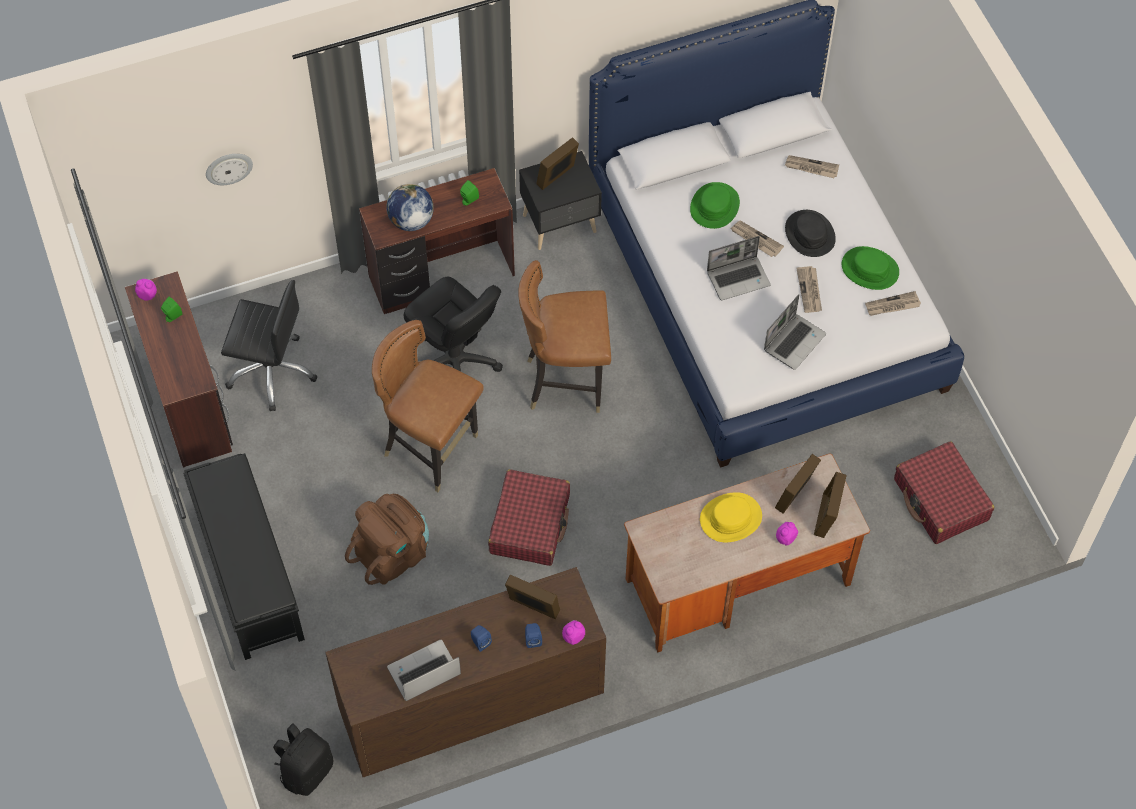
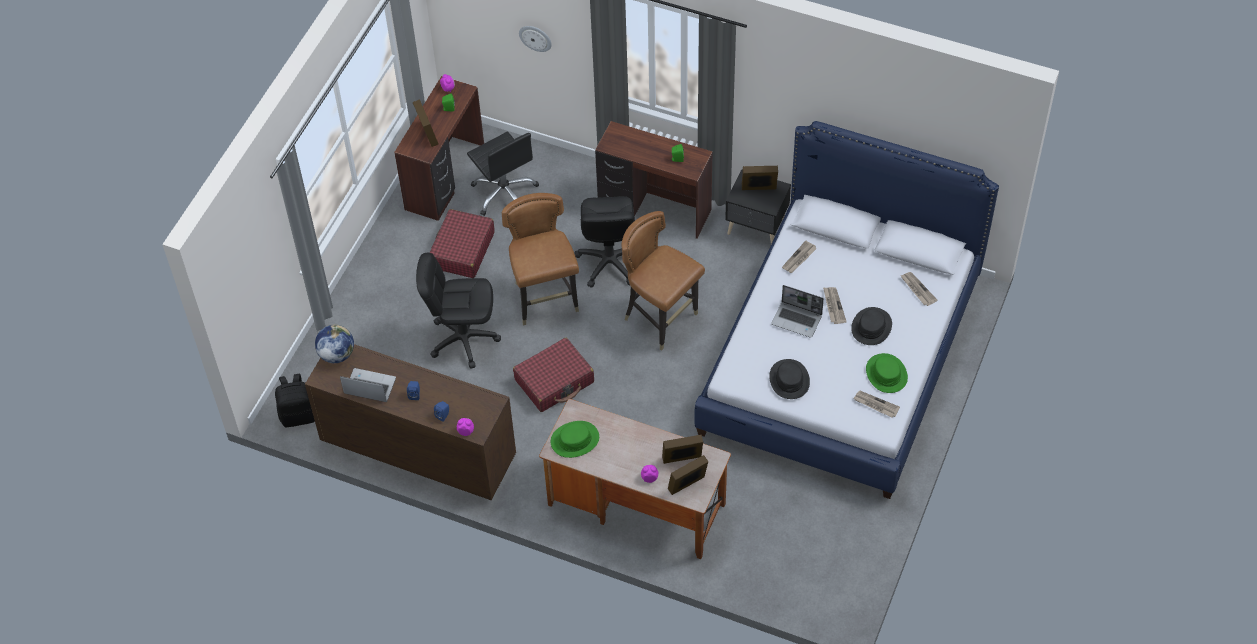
camera: 45 degrees right, 5 degrees down
black bench [183,453,305,660] -> none
brown backpack [345,494,429,585] -> black office chair [416,253,501,369]
globe [386,184,434,231] -> globe moved to [315,325,354,363]
picture frame [505,575,560,619] -> picture frame moved to [413,99,438,147]
green hat [690,182,740,229] -> green hat moved to [551,421,599,458]
yellow hat [700,492,762,542] -> none
laptop [764,294,826,370] -> black hat [769,359,810,399]
newspaper [796,266,822,313] -> newspaper moved to [782,241,817,273]
red suitcase [894,441,994,544] -> red suitcase moved to [430,209,495,278]

